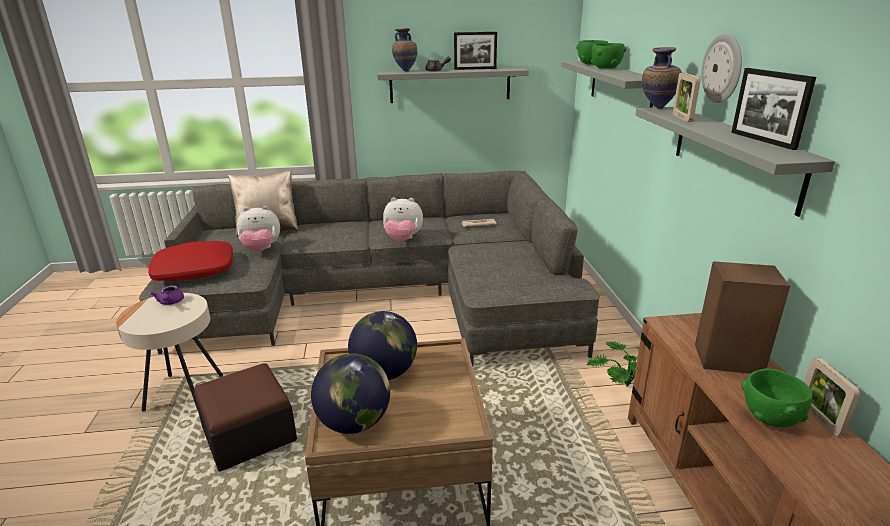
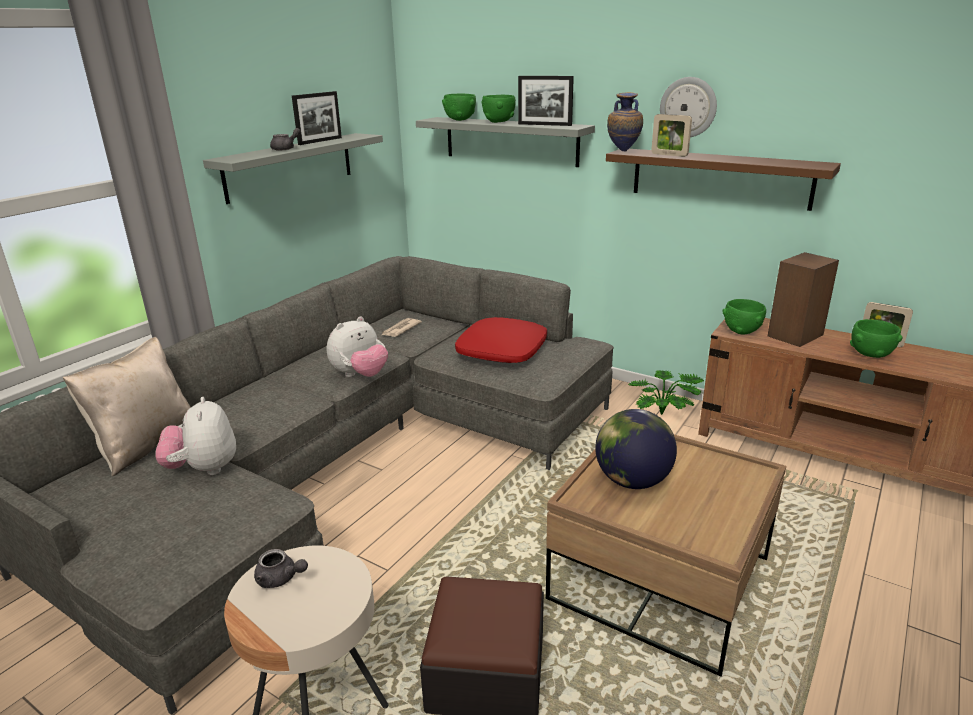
camera: 50 degrees left, 0 degrees up
red pillow [148,241,233,281] -> red pillow moved to [455,317,547,363]
purple teapot [150,285,184,305] -> grey teapot [254,549,308,588]
plush toy [237,206,280,252] -> plush toy turned 135 degrees clockwise [155,397,236,475]
globe [311,353,390,434] -> none
vase [392,28,417,72] -> none
grey shelf [636,107,835,217] -> brown shelf [606,149,841,211]
picture frame [731,68,816,150] -> picture frame moved to [518,76,574,126]
none -> green bowl [723,299,766,335]

